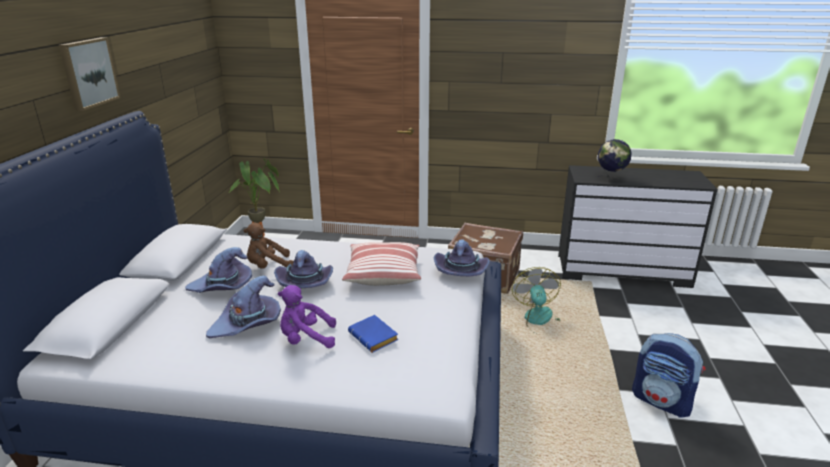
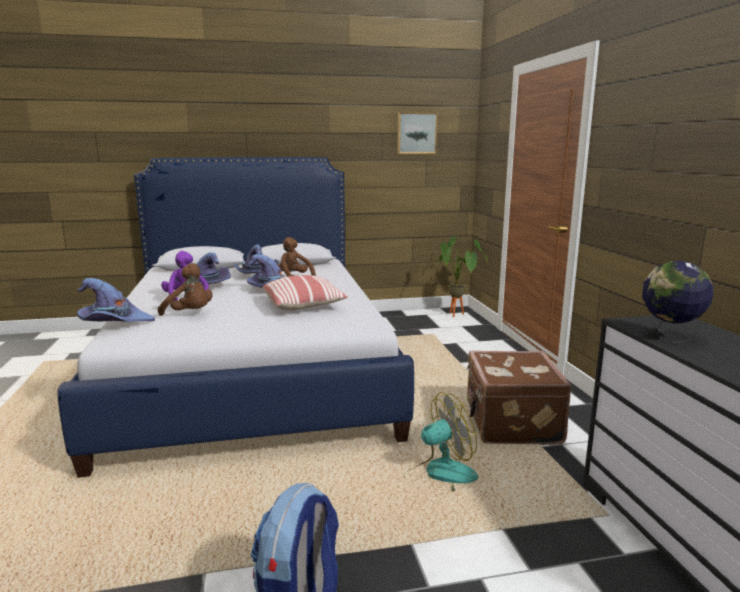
camera: 70 degrees right, 10 degrees down
picture [59,37,121,111] -> picture moved to [397,112,438,154]
blue book [348,315,399,353] -> brown plush toy [158,263,212,316]
purple hat [434,239,490,276] -> purple hat moved to [77,278,155,322]

